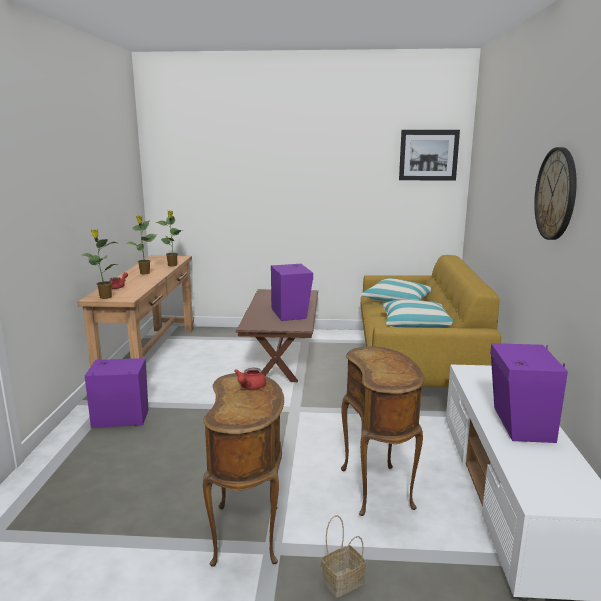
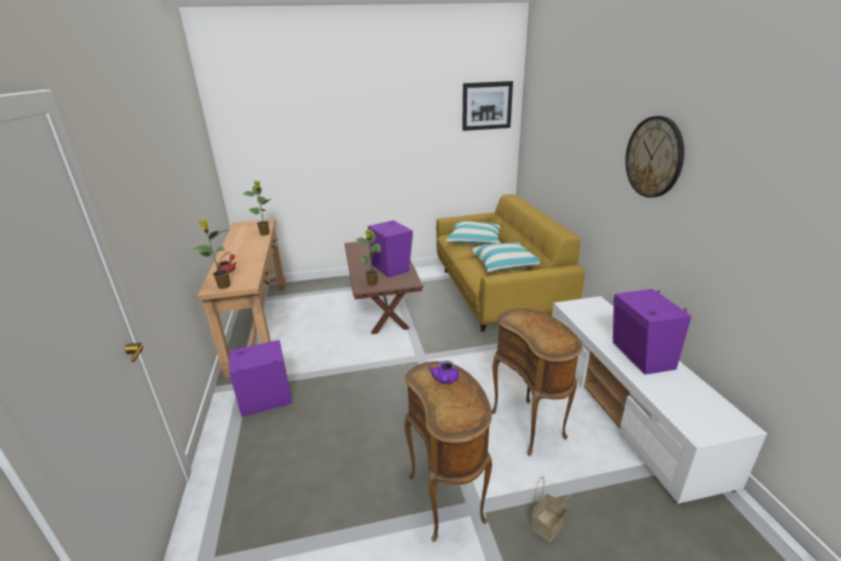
camera: 15 degrees left, 10 degrees up
potted plant [127,215,157,274] -> potted plant moved to [356,229,381,286]
red teapot [234,368,266,390] -> purple teapot [428,361,459,384]

